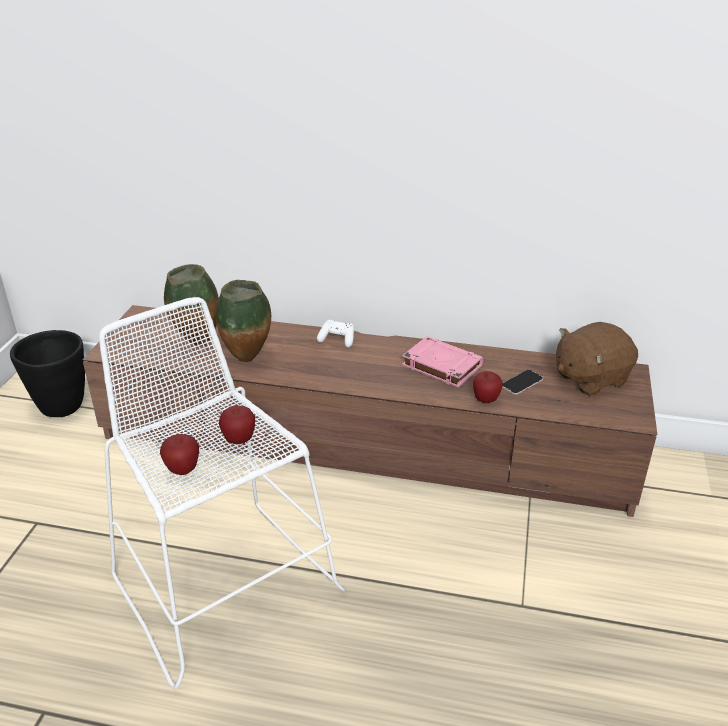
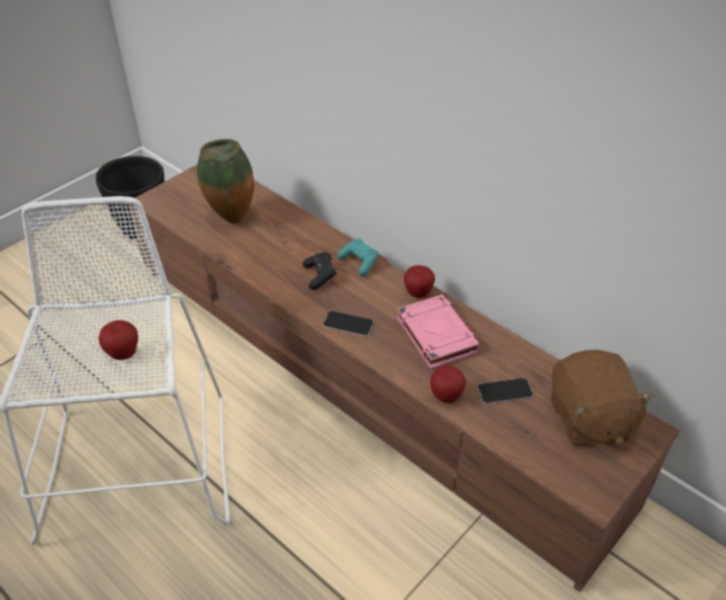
camera: 30 degrees right, 10 degrees up
apple [160,434,199,475] -> apple moved to [404,265,435,298]
vase [216,280,271,362] -> none
white game controller [317,320,354,348] -> turquoise game controller [337,238,378,276]
brown plush toy [556,322,638,396] -> brown plush toy turned 105 degrees counterclockwise [551,350,654,446]
none -> black game controller [303,252,337,290]
none -> phone [323,311,374,337]

